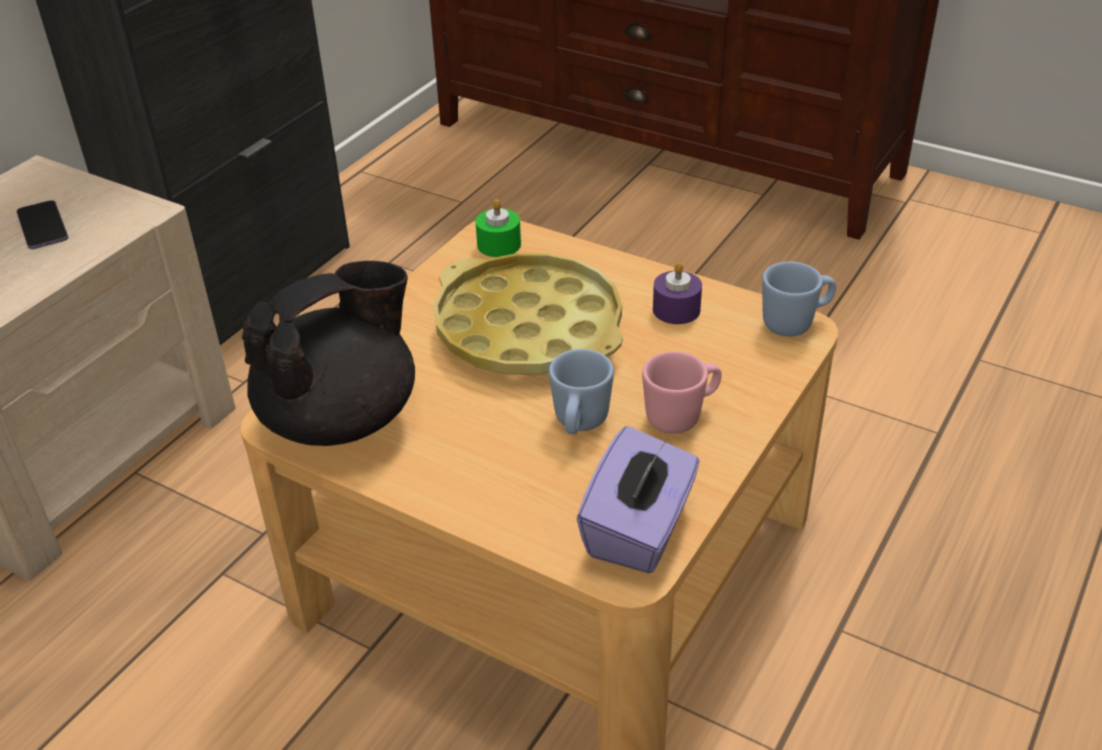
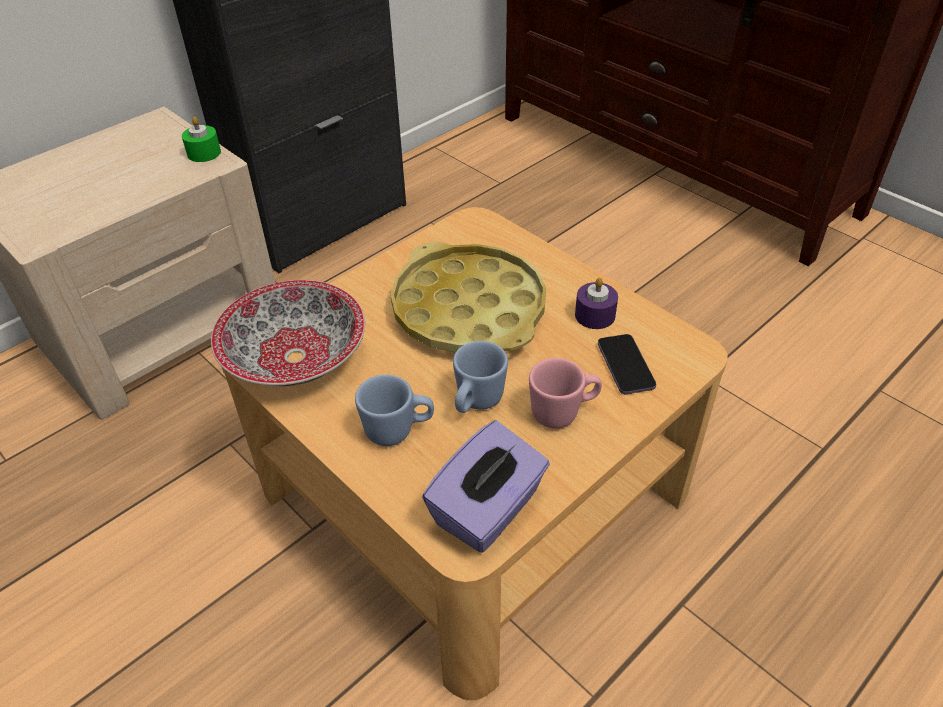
camera: 15 degrees right, 5 degrees up
phone [16,200,68,249] -> phone moved to [598,334,656,394]
black teapot [242,261,415,446] -> bowl [211,280,365,386]
green candle [475,199,521,257] -> green candle moved to [182,117,221,162]
blue mug [762,262,836,336] -> blue mug moved to [355,375,434,446]

